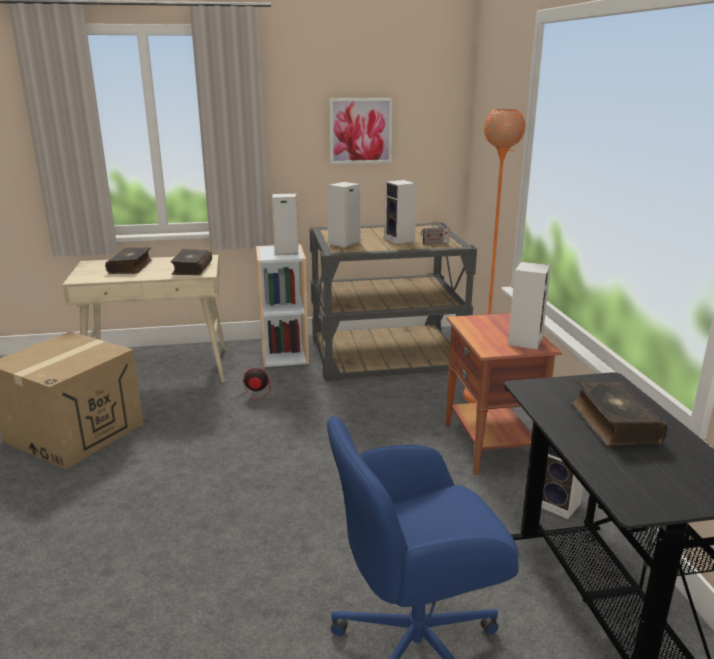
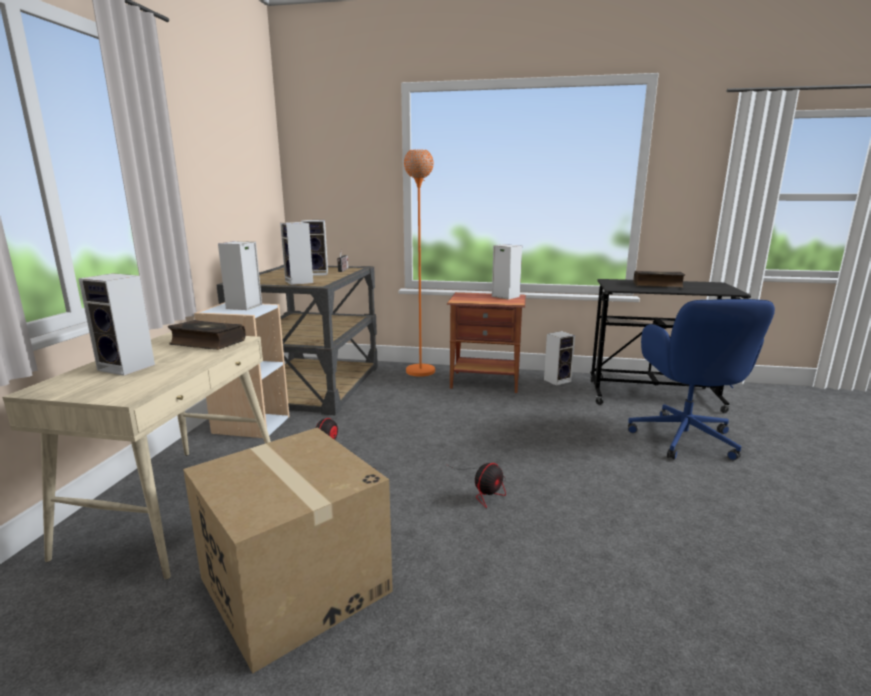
camera: 70 degrees left, 5 degrees down
book [105,247,152,274] -> speaker [78,273,155,376]
picture [329,98,393,164] -> none
none -> fan [447,463,506,508]

